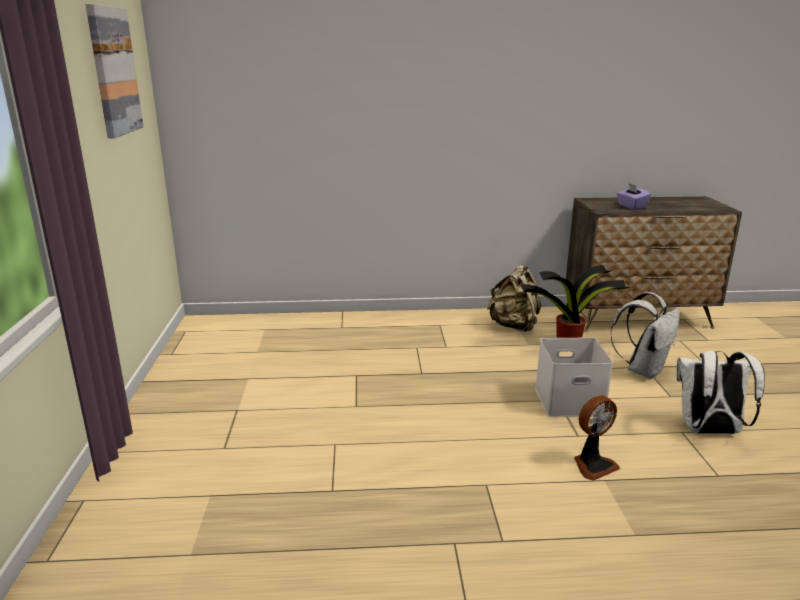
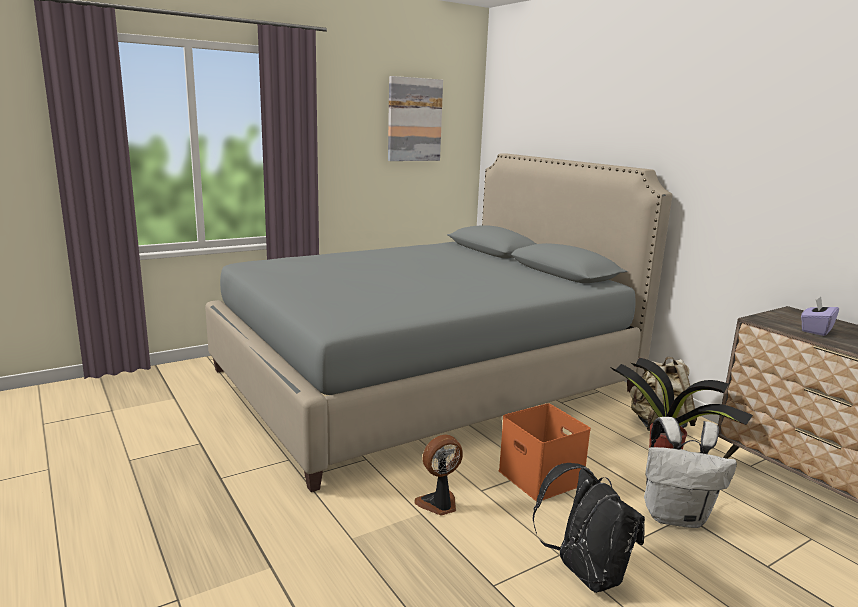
camera: 60 degrees right, 5 degrees down
white storage box [535,337,613,417] -> orange storage box [499,403,591,501]
fan [574,395,620,481] -> fan turned 120 degrees clockwise [414,435,463,516]
white backpack [676,351,765,434] -> black backpack [533,463,645,593]
none -> grey bed [205,153,672,492]

